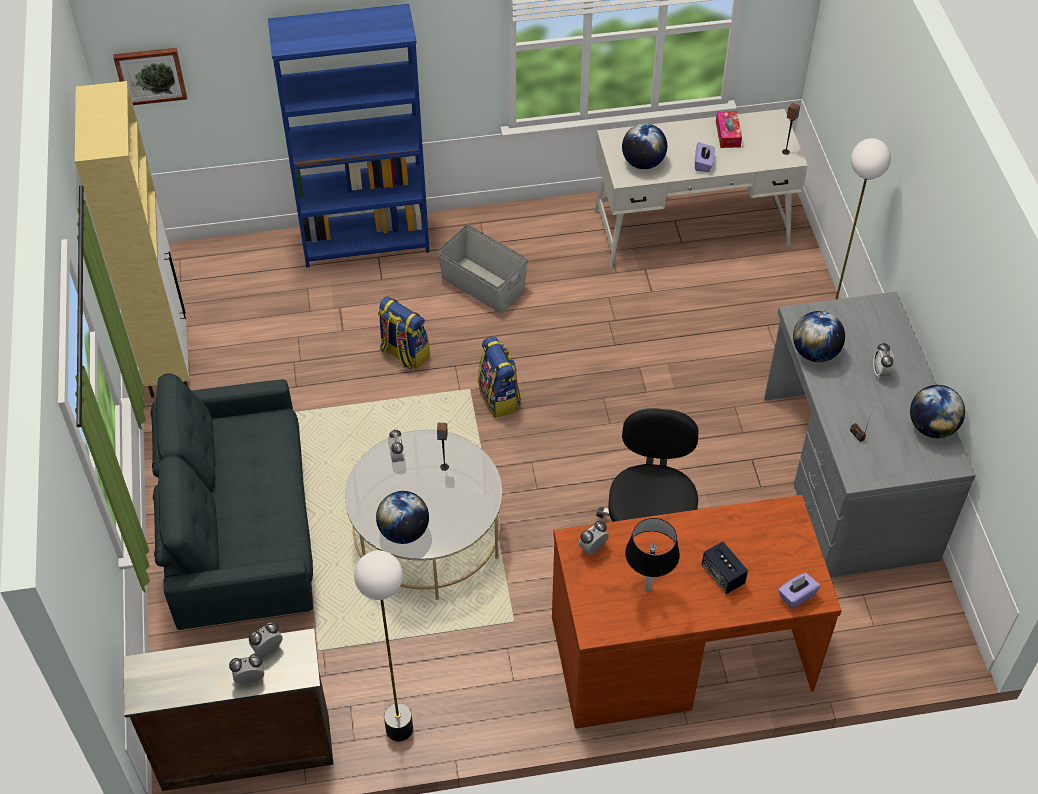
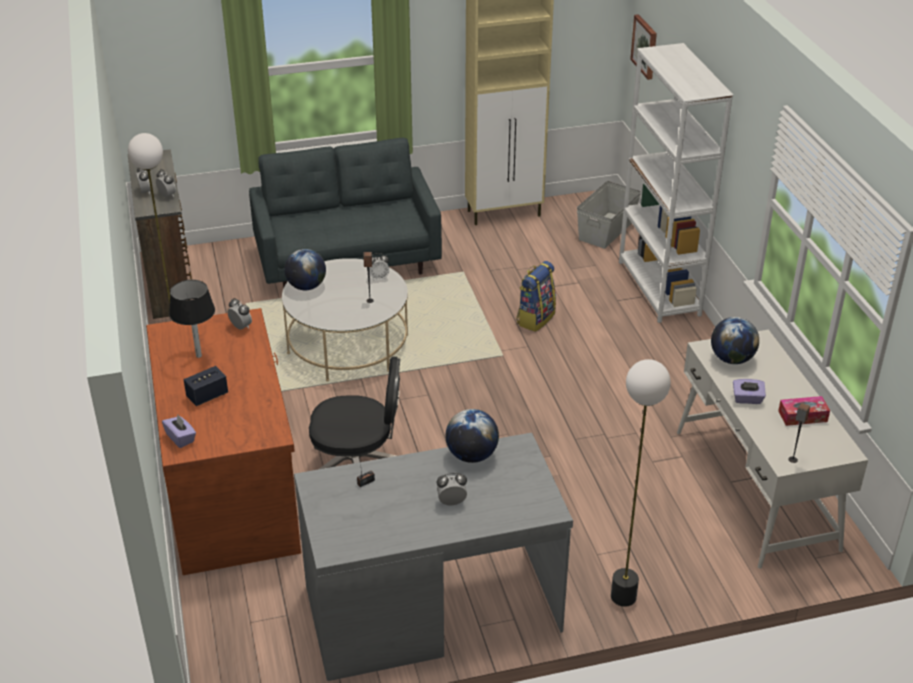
camera: 85 degrees right, 15 degrees down
blue bookcase [268,4,430,268] -> white bookcase [619,43,733,323]
grey storage box [437,224,528,314] -> grey storage box moved to [577,181,641,249]
backpack [478,336,521,418] -> none
globe [910,385,965,438] -> none

